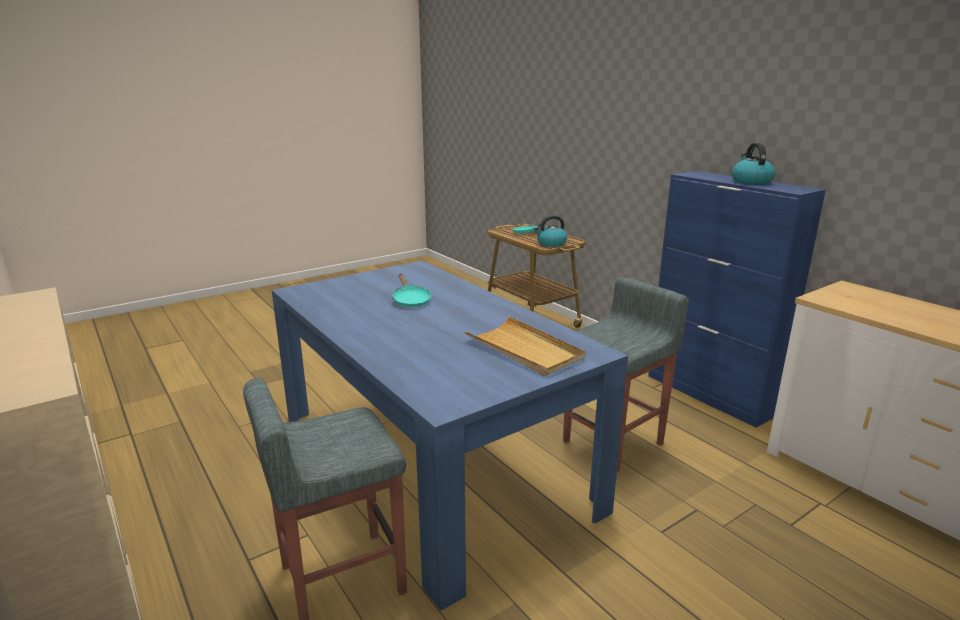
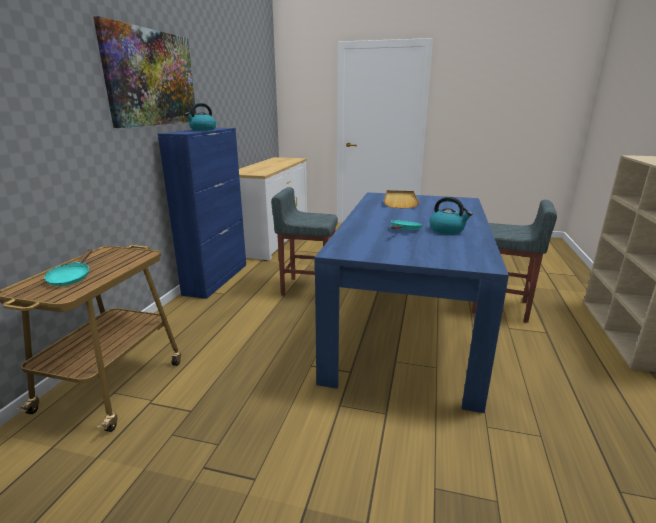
camera: 130 degrees left, 0 degrees up
kettle [534,215,567,247] -> kettle moved to [430,197,472,234]
none -> picture [93,16,196,128]

